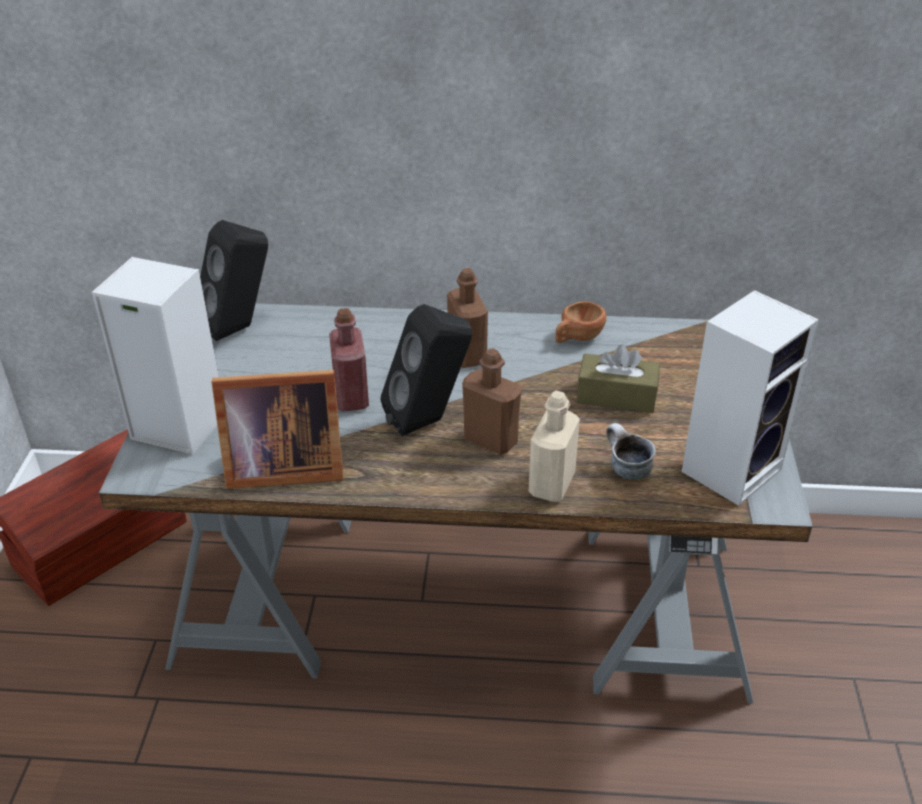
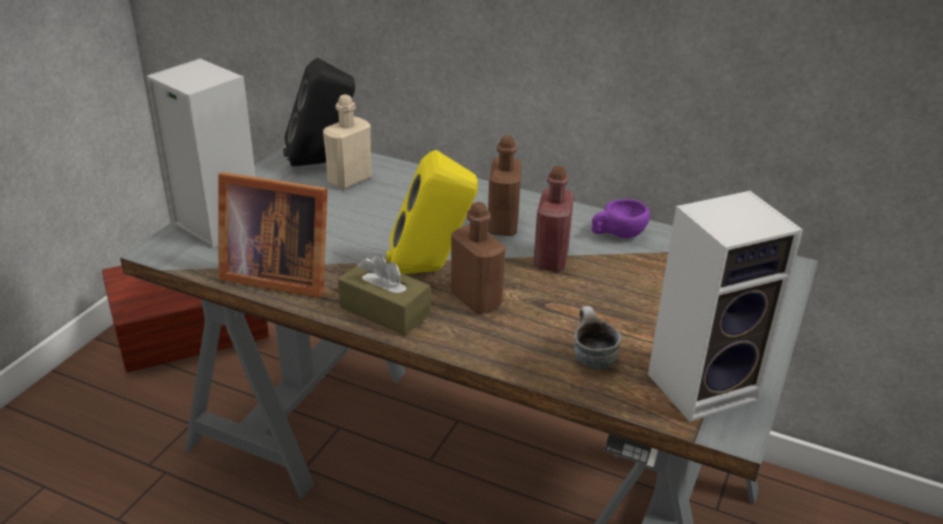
camera: 20 degrees right, 5 degrees down
red bottle [329,308,369,411] -> red bottle moved to [533,166,574,271]
black speaker [381,304,472,436] -> yellow speaker [386,150,478,274]
beige bottle [528,391,580,502] -> beige bottle moved to [323,94,372,189]
brown cup [555,301,607,343] -> purple cup [591,199,650,238]
brown tissue box [577,344,660,413] -> brown tissue box moved to [338,253,431,336]

